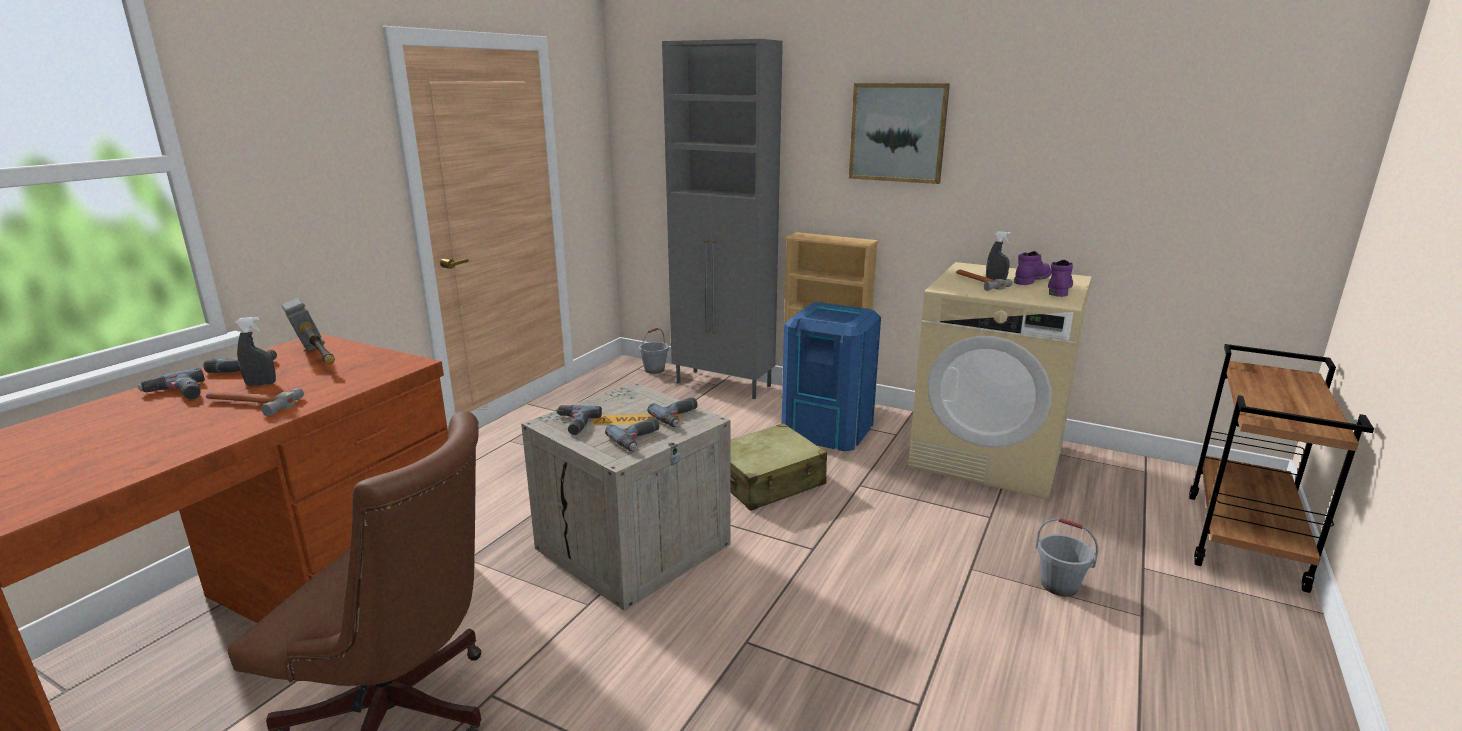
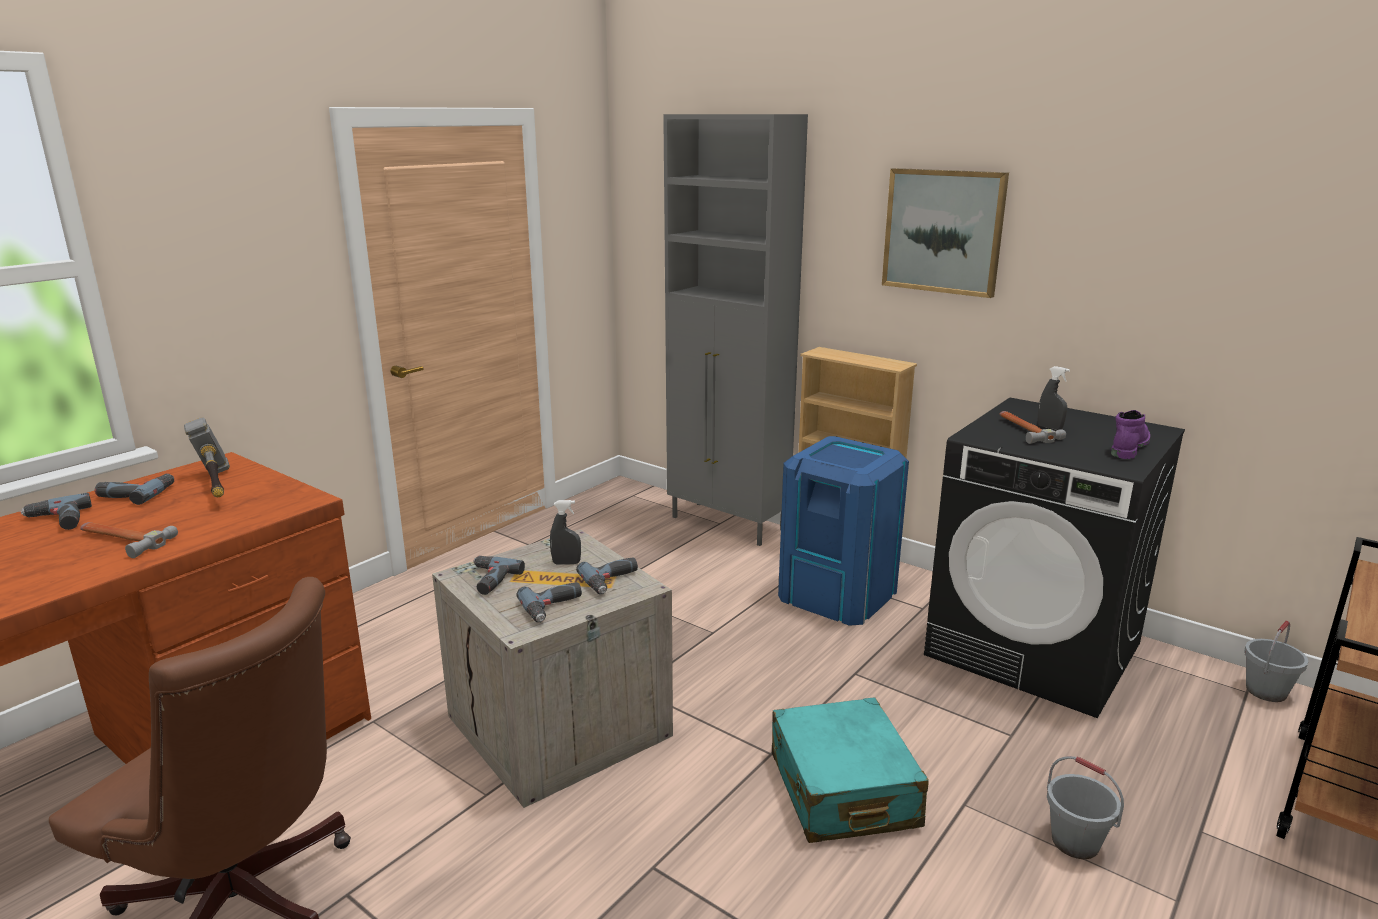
camera: 10 degrees right, 0 degrees up
grey spray bottle [235,317,276,386] -> grey spray bottle moved to [550,500,581,565]
grey bucket [639,328,669,374] -> grey bucket moved to [1244,621,1308,702]
beige suitcase [731,423,827,511] -> none
beige washing machine [908,262,1092,499] -> black washing machine [924,398,1185,718]
purple boot [1014,251,1051,285] -> none
none -> turquoise suitcase [772,697,929,843]

